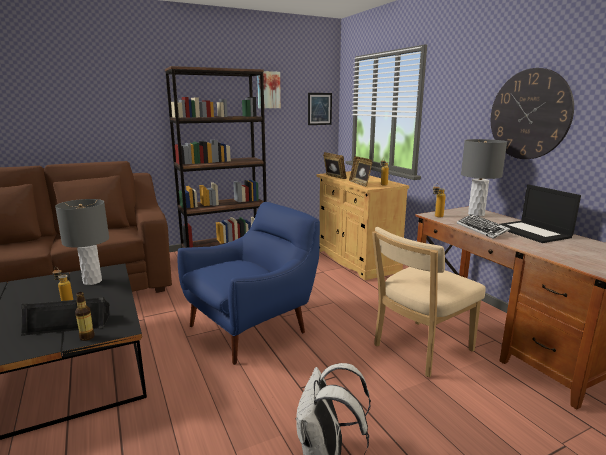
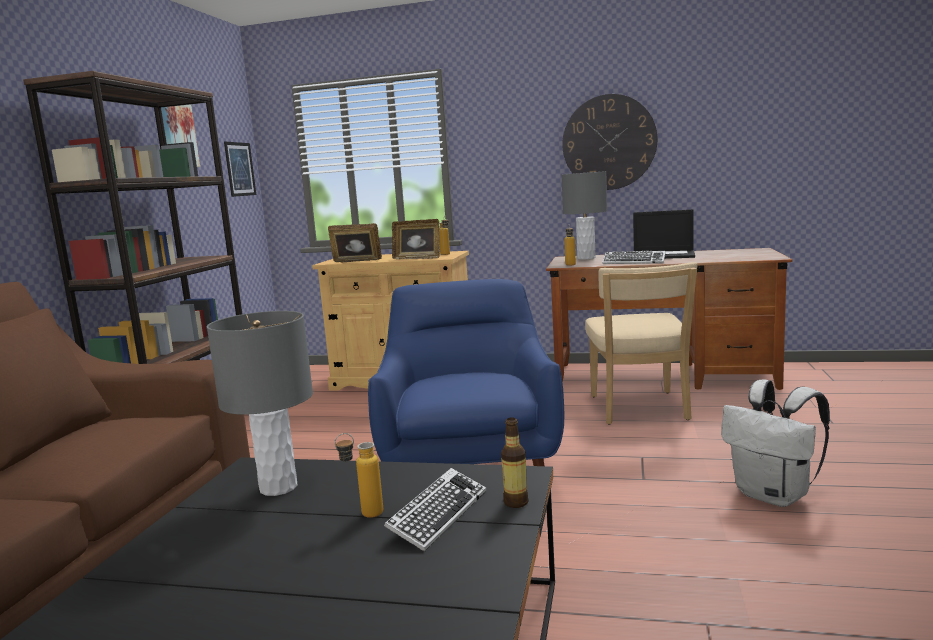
camera: 50 degrees left, 5 degrees down
black speaker [21,297,109,336] -> keyboard [384,468,486,552]

